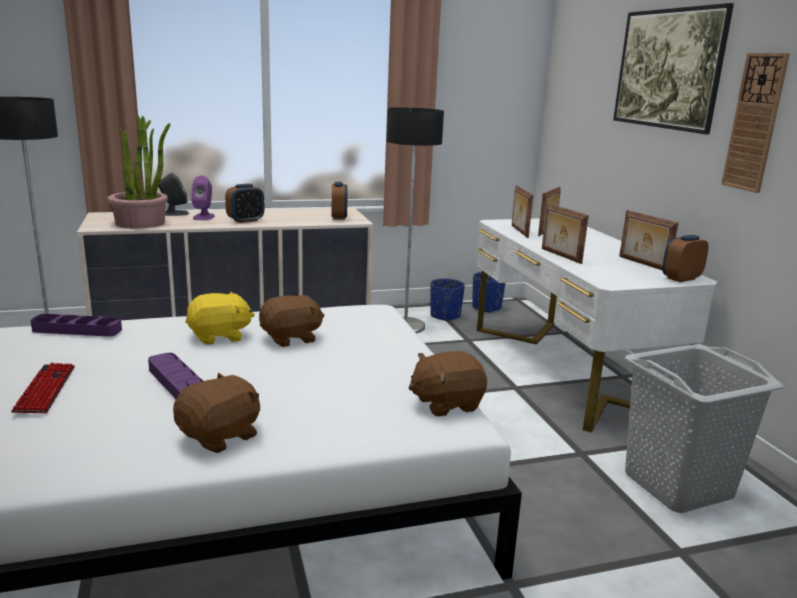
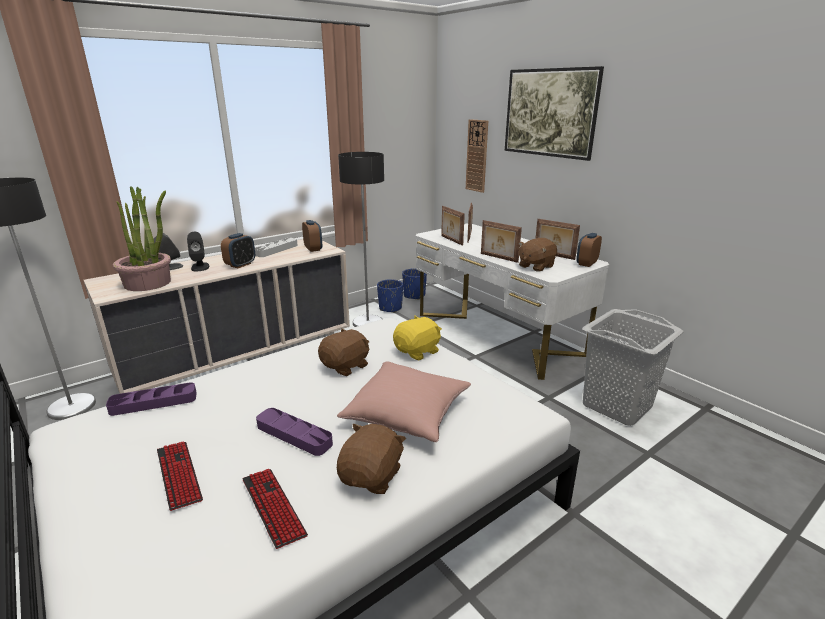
camera: 20 degrees left, 5 degrees up
yellow plush toy [185,292,255,345] -> yellow plush toy moved to [393,316,442,361]
purple speaker [191,176,215,220] -> black speaker [187,232,209,271]
brown plush toy [409,351,487,417] -> brown plush toy moved to [518,238,557,272]
wall clock [721,53,790,193] -> wall clock moved to [466,119,488,193]
none -> keyboard [242,469,308,549]
none -> grey tray [255,238,298,257]
none -> pink pillow [337,361,471,442]

